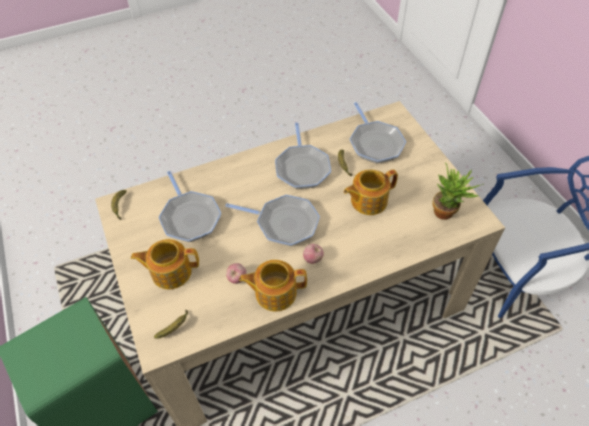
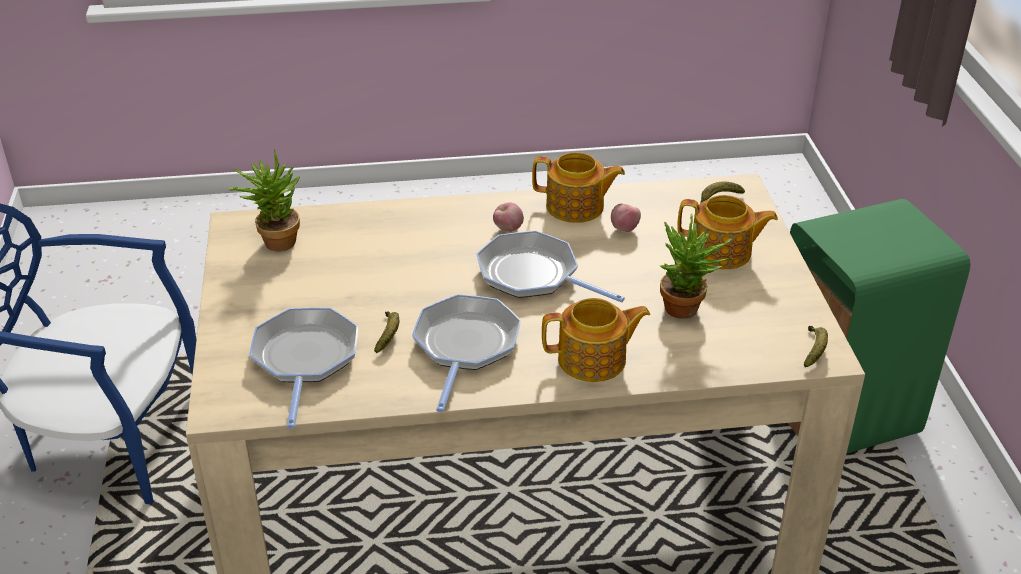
camera: 165 degrees left, 15 degrees down
frying pan [159,171,221,242] -> potted plant [660,214,733,319]
teapot [344,169,398,215] -> teapot moved to [542,298,650,382]

